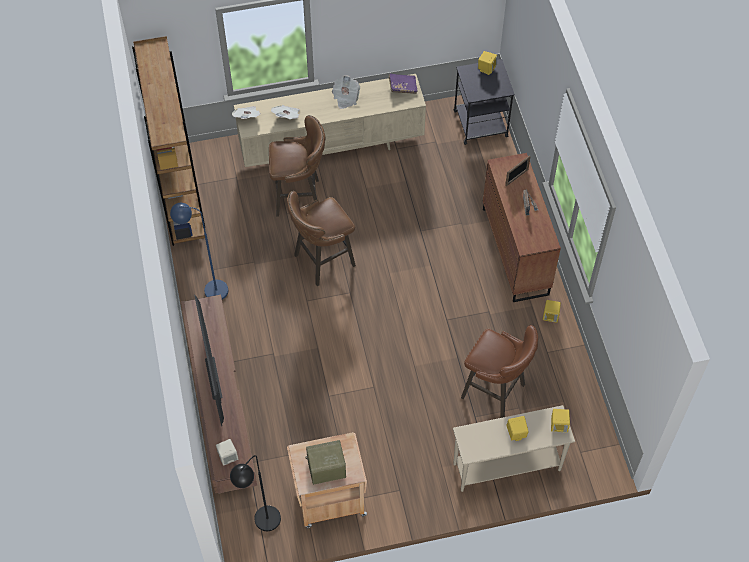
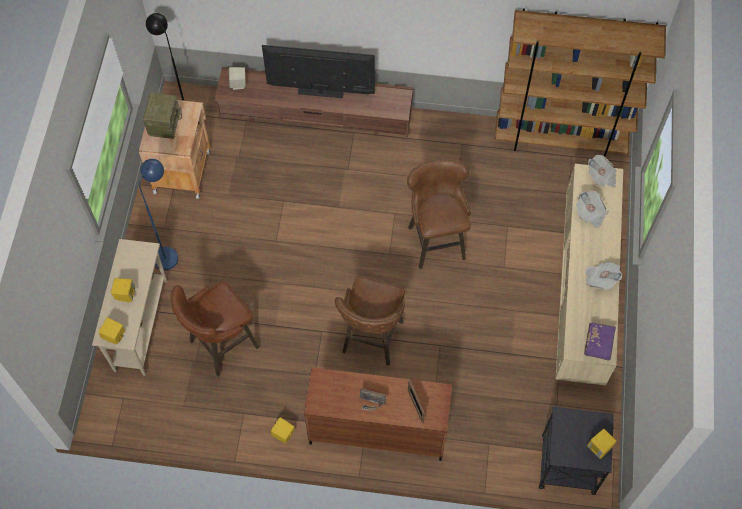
camera: 110 degrees right, 5 degrees up
blue floor lamp [170,203,228,300] -> blue floor lamp moved to [139,159,178,270]
brown stool [269,115,325,217] -> brown stool moved to [335,276,405,366]

